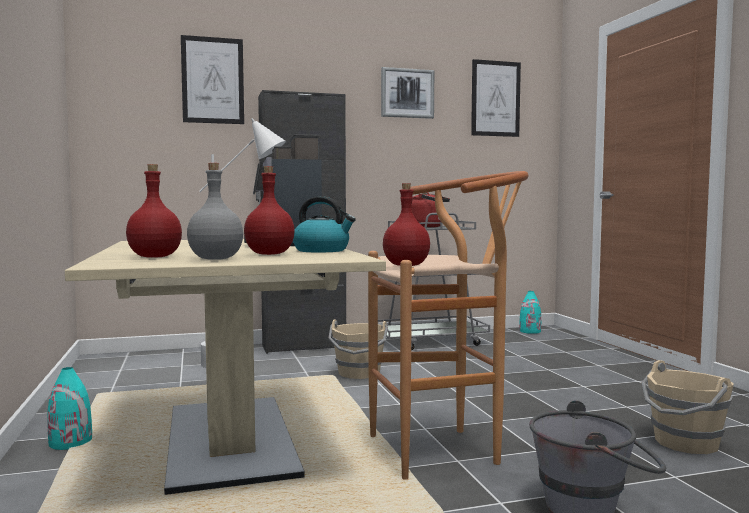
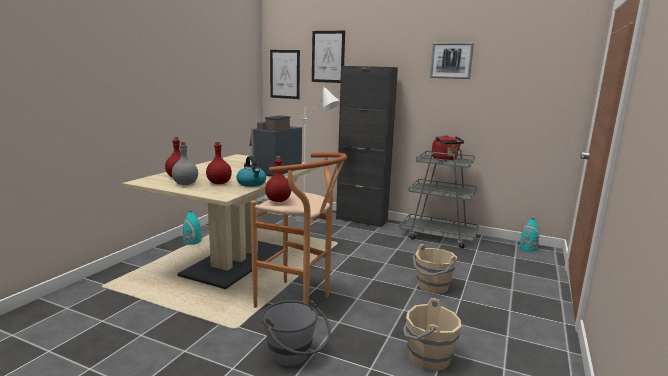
camera: 40 degrees right, 10 degrees up
beige bucket [328,319,388,379] -> beige bucket moved to [413,244,457,294]
picture [471,59,521,137] -> picture moved to [270,50,300,99]

